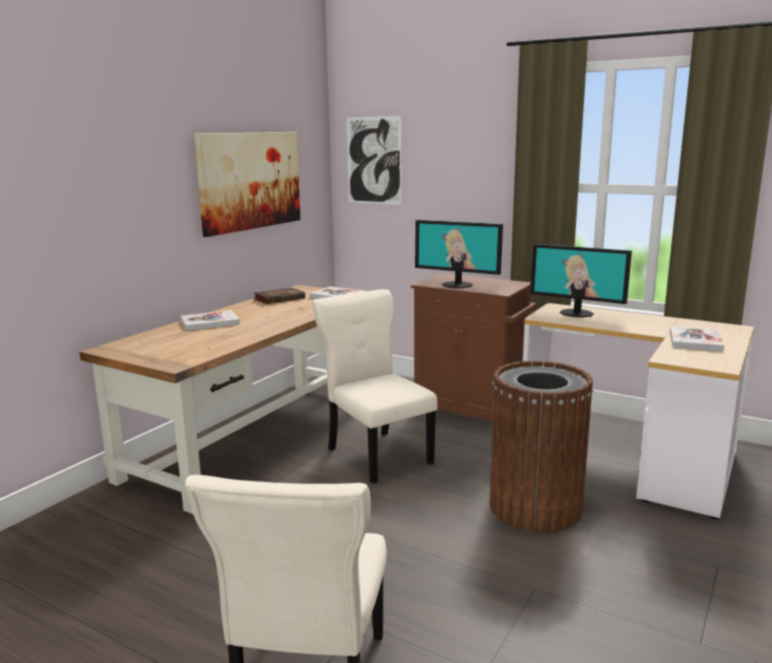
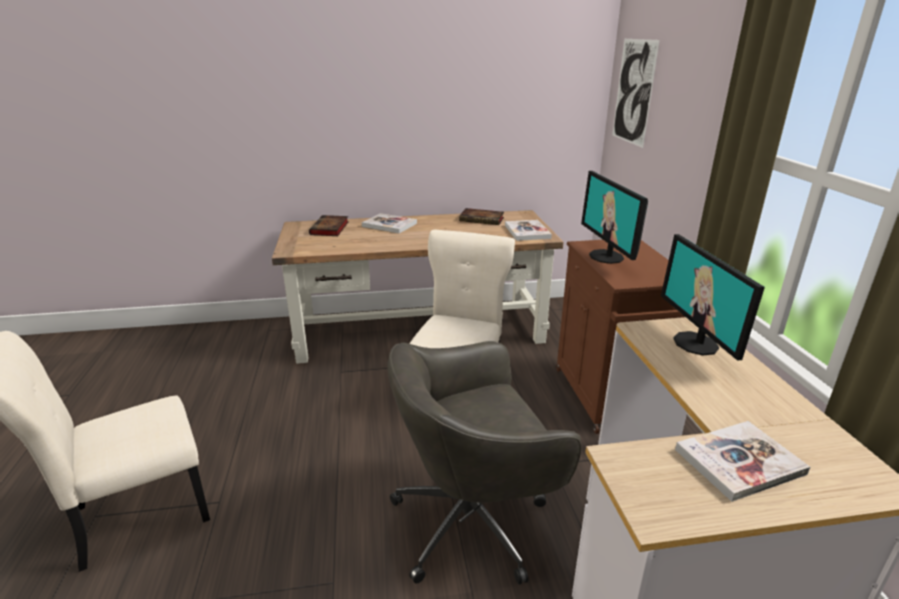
camera: 50 degrees right, 10 degrees up
picture [194,132,301,237] -> none
brown trash can [490,361,593,532] -> grey office chair [388,341,582,584]
none -> book [309,215,348,236]

